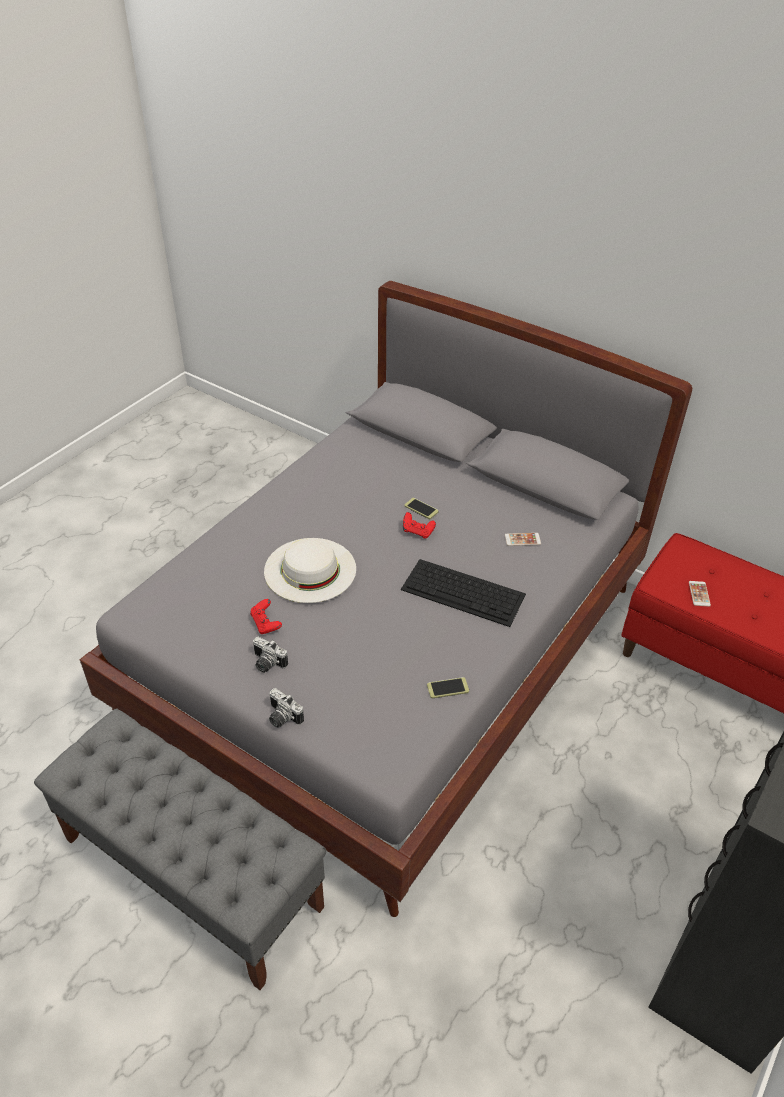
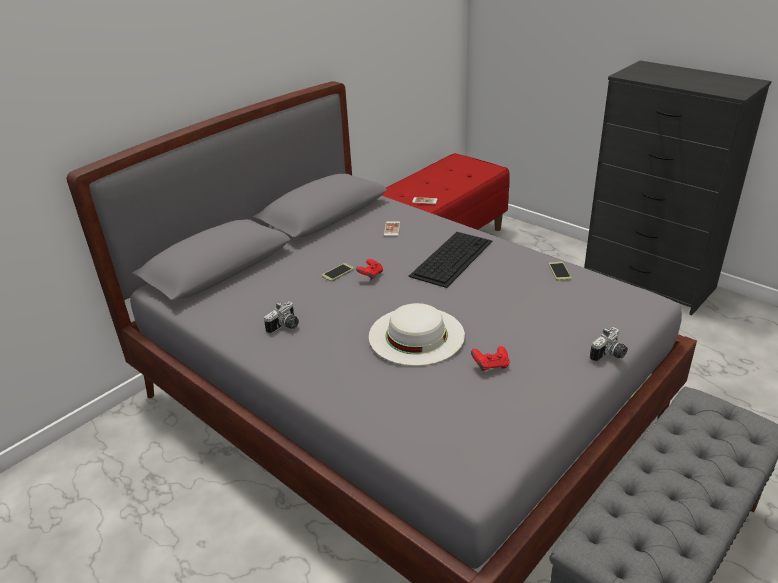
camera: 80 degrees left, 10 degrees down
camera [252,637,288,673] -> camera moved to [264,301,299,334]

